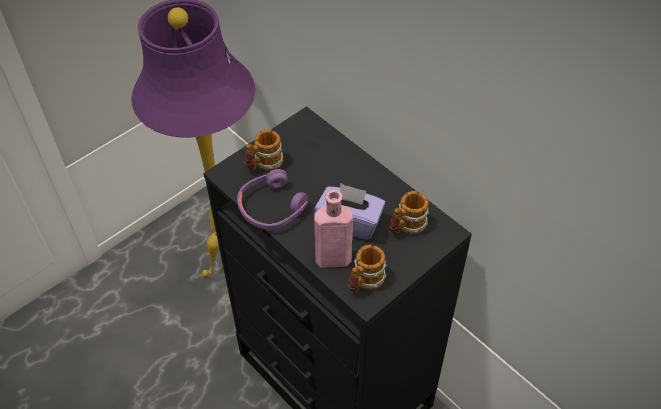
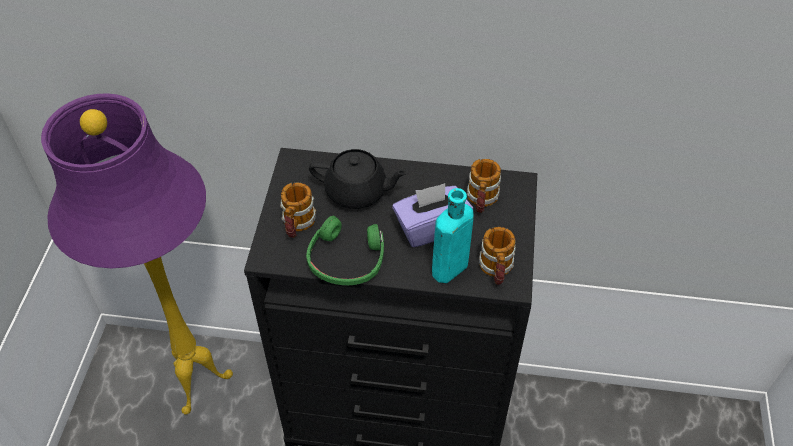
camera: 40 degrees left, 0 degrees up
purple headphones [237,169,308,230] -> green headphones [306,216,384,285]
pink bottle [314,190,353,268] -> turquoise bottle [432,188,474,283]
none -> black teapot [309,149,408,209]

